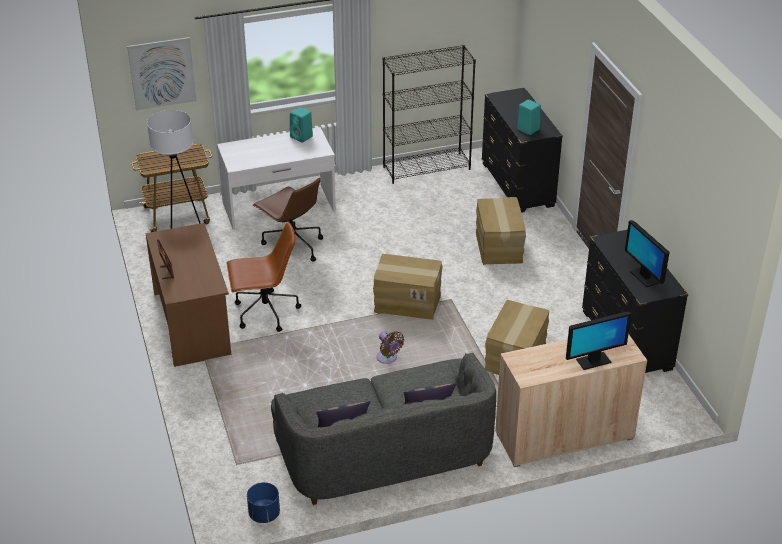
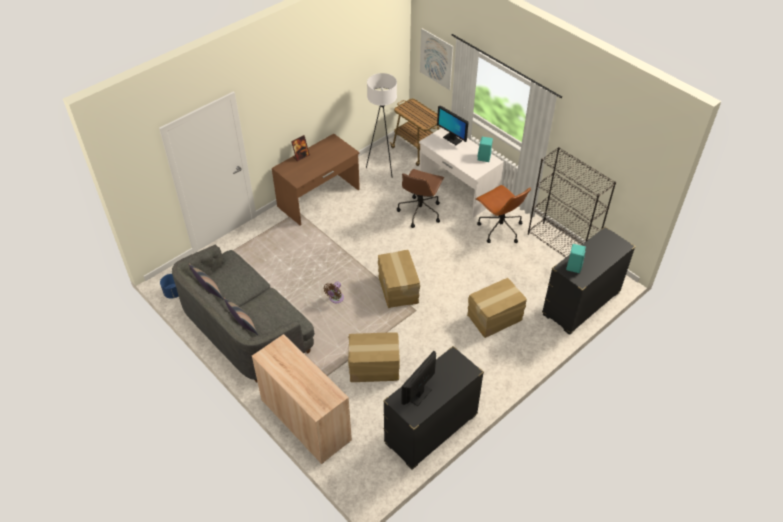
camera: 65 degrees right, 10 degrees up
brown office chair [226,222,301,332] -> brown office chair moved to [476,185,531,243]
monitor [566,312,631,370] -> monitor moved to [437,106,469,145]

